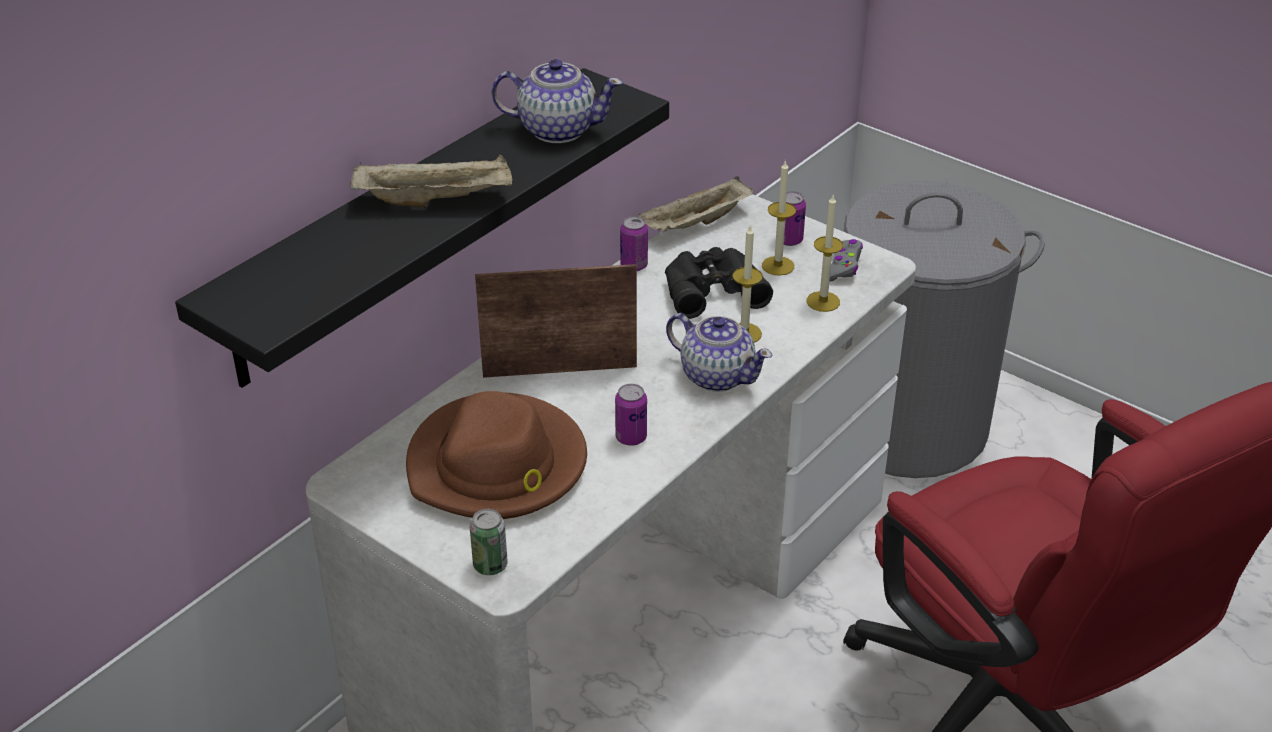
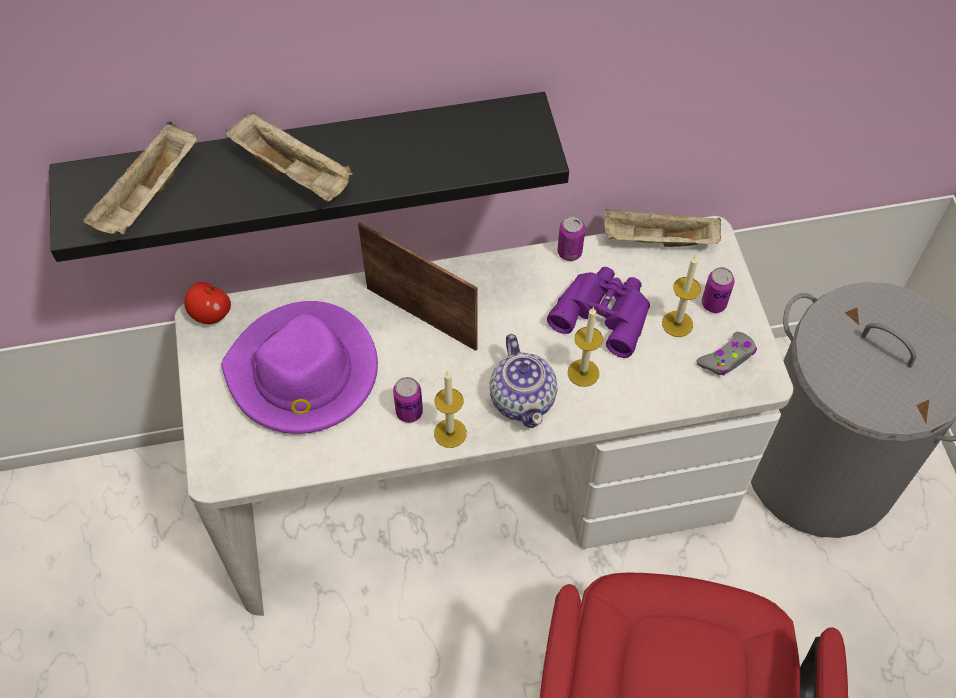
camera: 40 degrees right, 20 degrees up
brown hat [406,391,587,519] -> purple hat [222,301,378,434]
can [470,509,508,575] -> none
teapot [491,59,623,143] -> none
black binoculars [665,247,773,319] -> purple binoculars [547,267,650,358]
candle [807,195,843,312] -> candle moved to [434,371,467,448]
none -> beige tray [83,122,197,235]
none -> apple [184,282,231,324]

